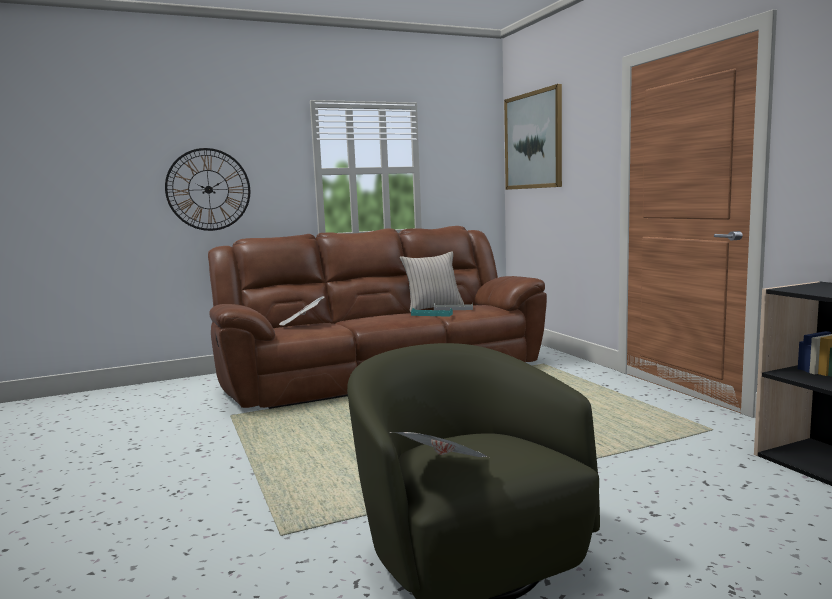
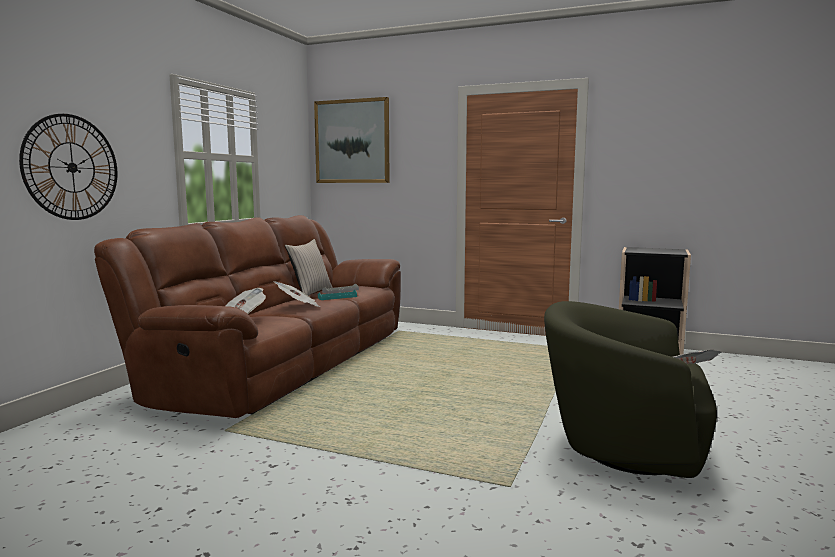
camera: 45 degrees left, 0 degrees up
none -> newspaper [273,281,320,307]

